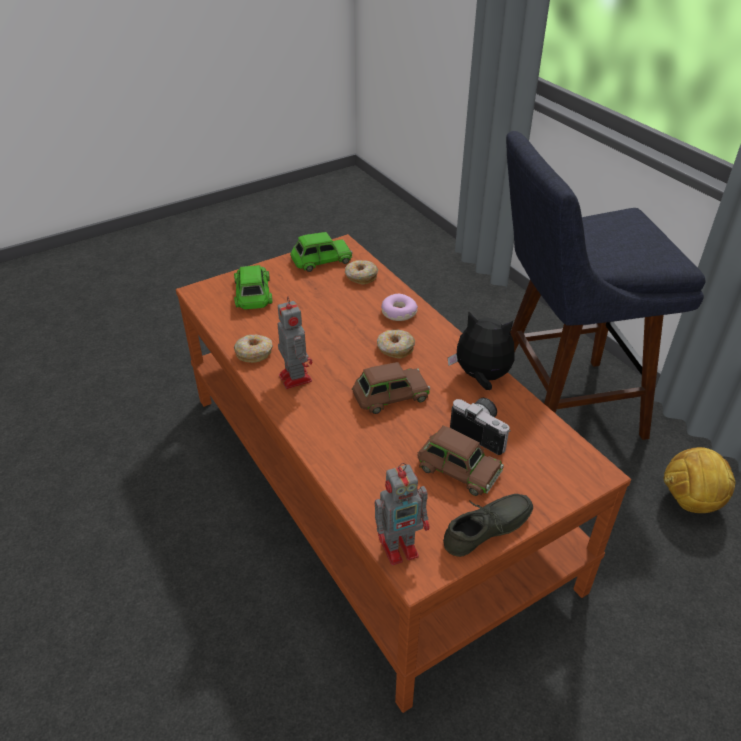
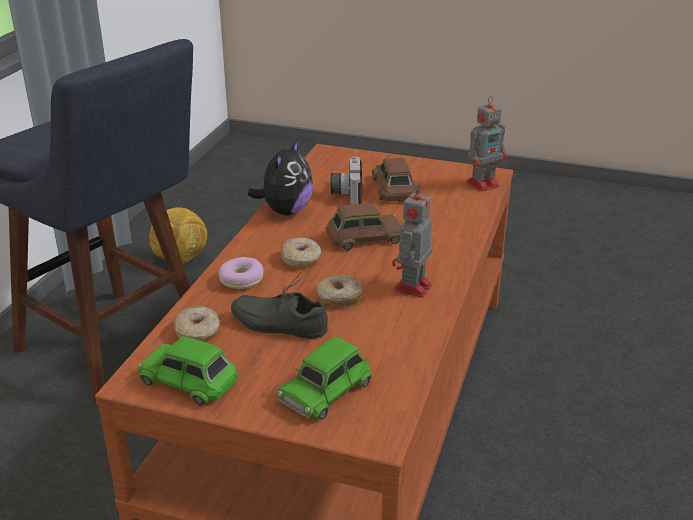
camera: 130 degrees left, 10 degrees down
donut [234,335,273,363] -> donut moved to [317,275,364,308]
brown toy car [352,362,430,414] -> brown toy car turned 135 degrees clockwise [325,203,401,250]
toy robot [375,463,430,565] -> toy robot turned 120 degrees clockwise [467,96,507,191]
grey shoe [443,494,533,557] -> grey shoe moved to [231,273,328,339]
plush toy [448,312,515,390] -> plush toy turned 135 degrees counterclockwise [248,138,313,215]

